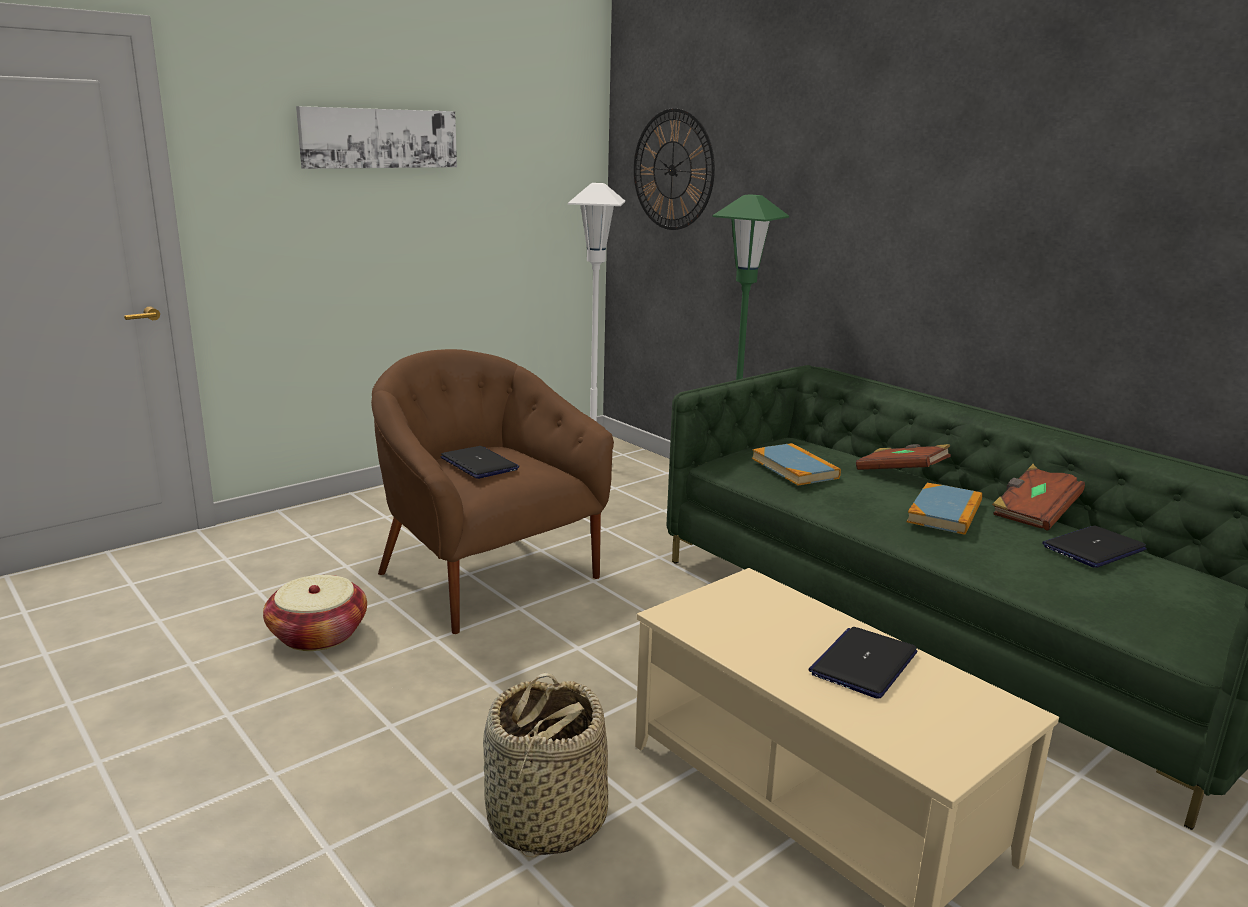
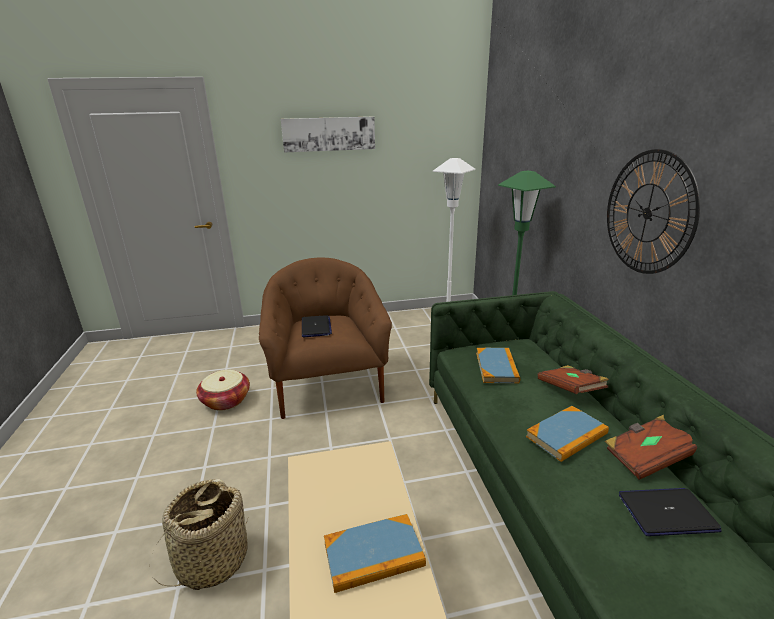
camera: 30 degrees right, 5 degrees up
wall clock [634,108,715,230] -> wall clock moved to [607,149,700,274]
laptop [808,627,917,698] -> book [324,514,426,593]

